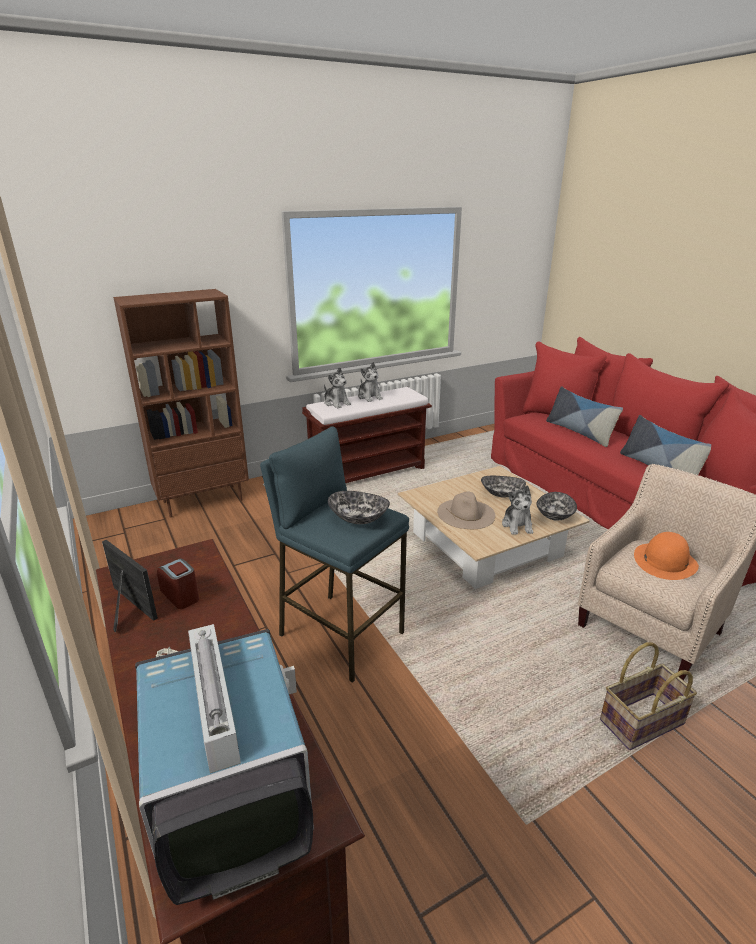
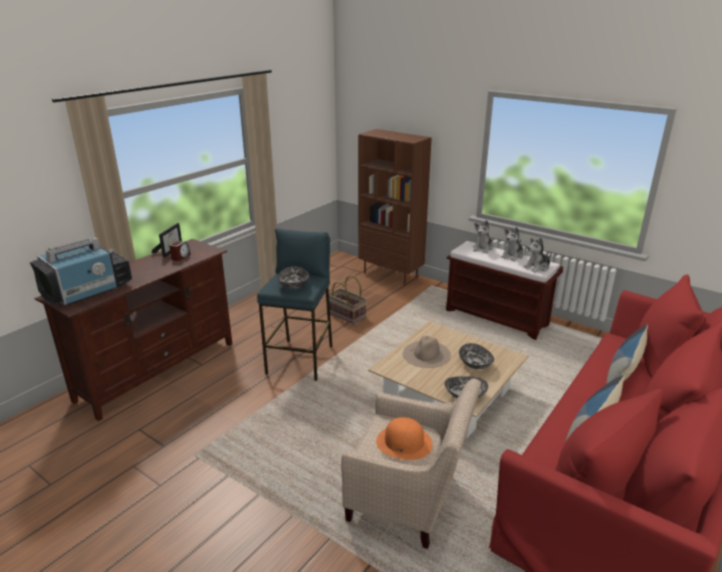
camera: 65 degrees right, 0 degrees up
plush toy [502,485,533,535] -> plush toy moved to [524,238,552,273]
basket [600,642,697,750] -> basket moved to [329,275,367,324]

